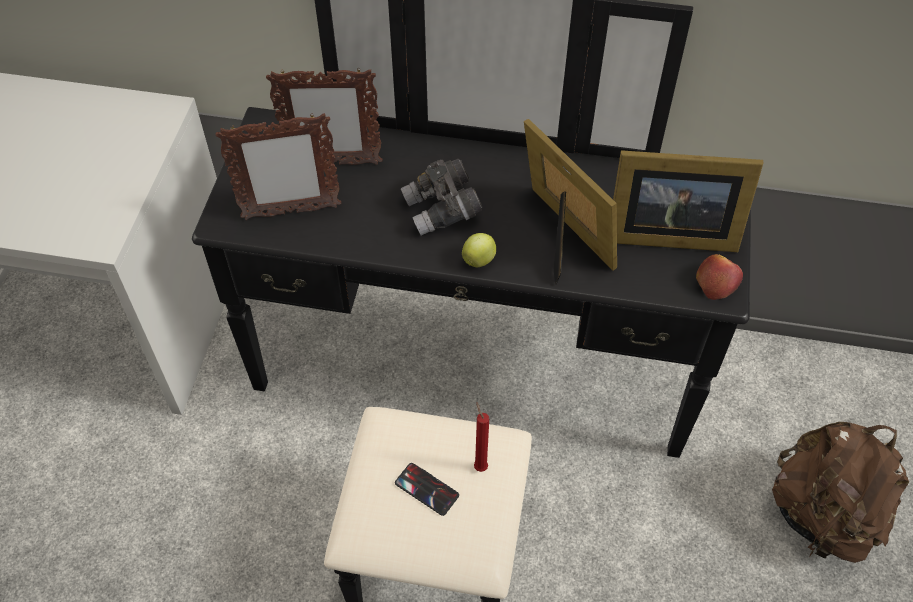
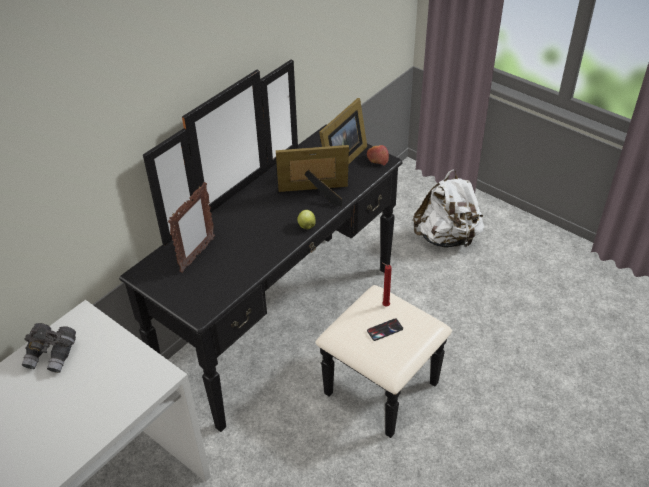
camera: 60 degrees left, 10 degrees down
picture frame [216,113,342,220] -> none
grey binoculars [401,159,483,236] -> grey binoculars moved to [22,323,76,373]
brown backpack [772,422,909,563] -> white backpack [413,169,484,249]

